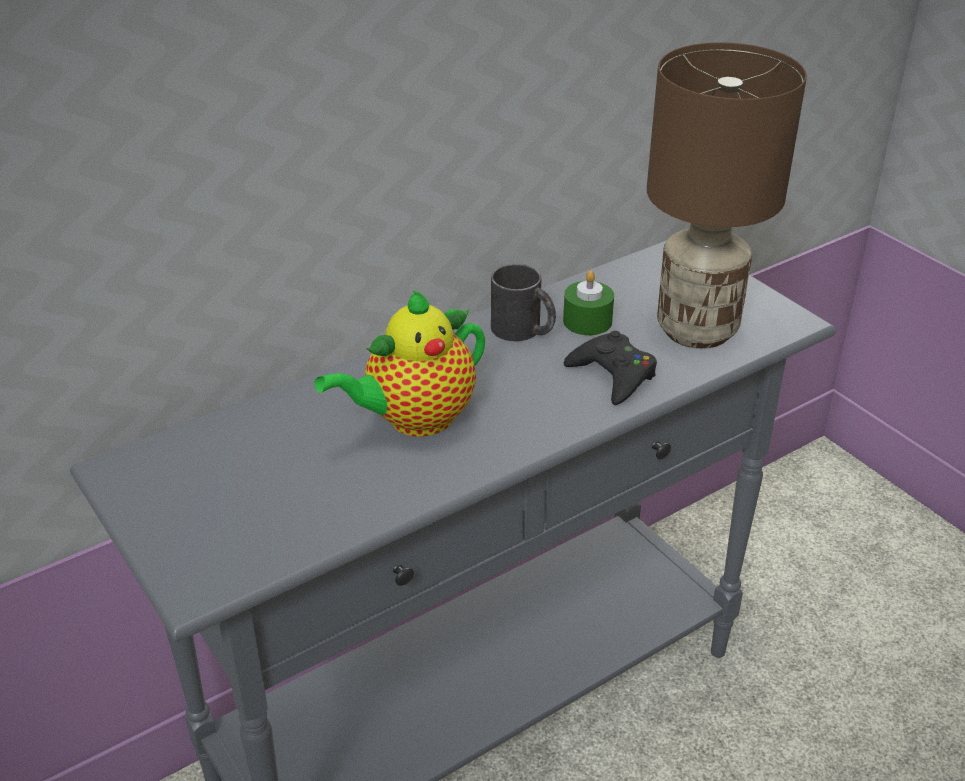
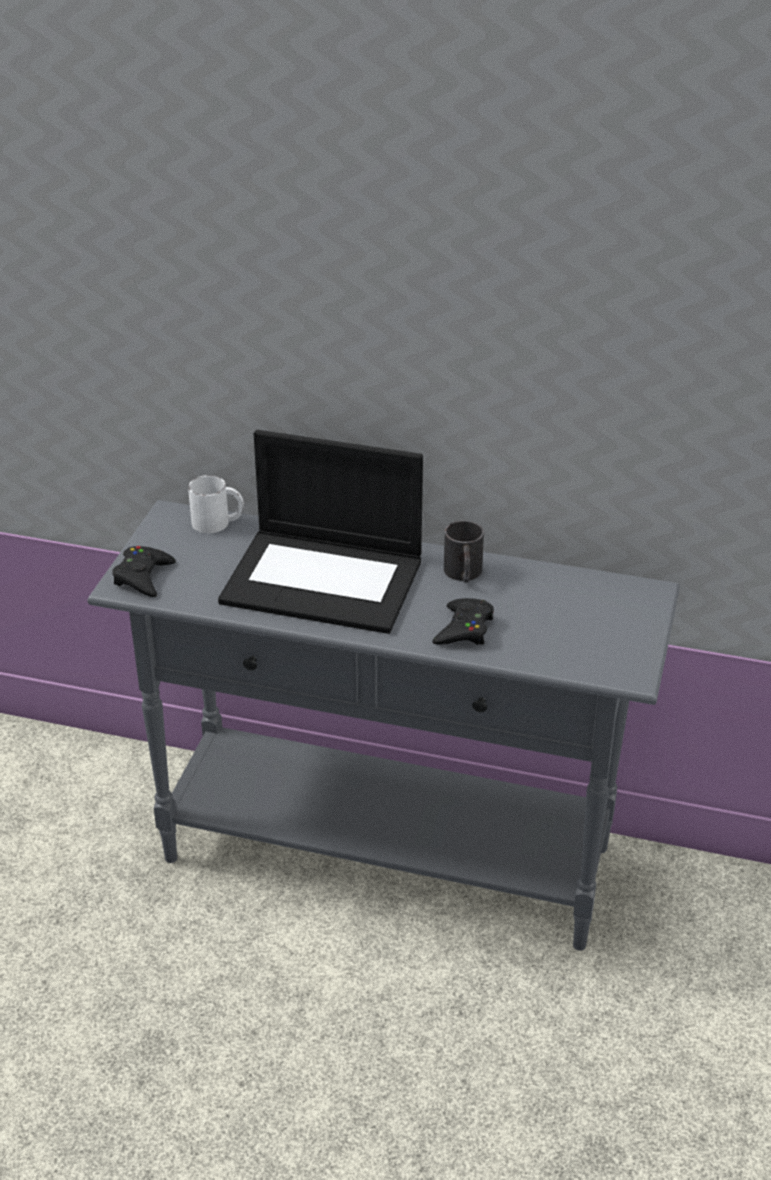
camera: 50 degrees right, 0 degrees up
teapot [314,290,485,437] -> laptop [218,430,423,634]
green candle [563,271,614,335] -> none
brown table lamp [647,42,807,349] -> none
none -> black game controller [112,546,176,597]
none -> white mug [188,475,244,533]

